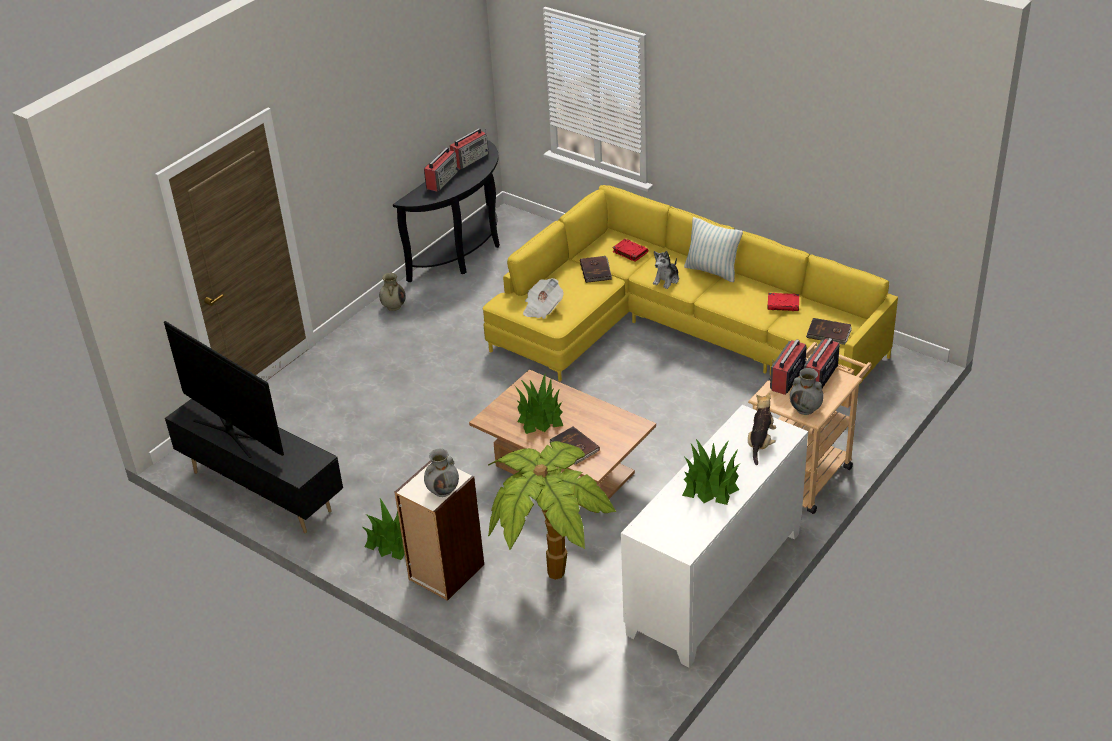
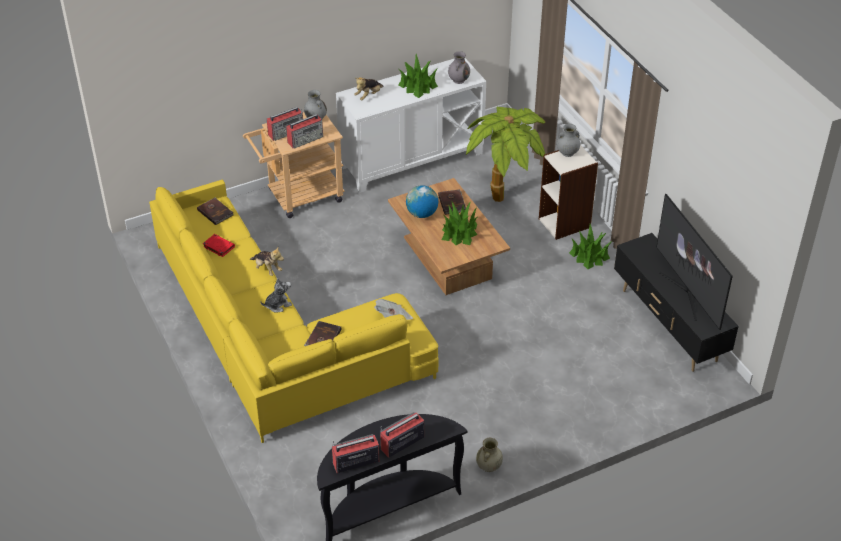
camera: 155 degrees left, 5 degrees up
red book [612,239,648,262] -> none
pillow [684,217,743,282] -> none
none -> plush toy [250,248,284,276]
none -> globe [406,185,438,218]
none -> grey vase [448,51,470,84]

